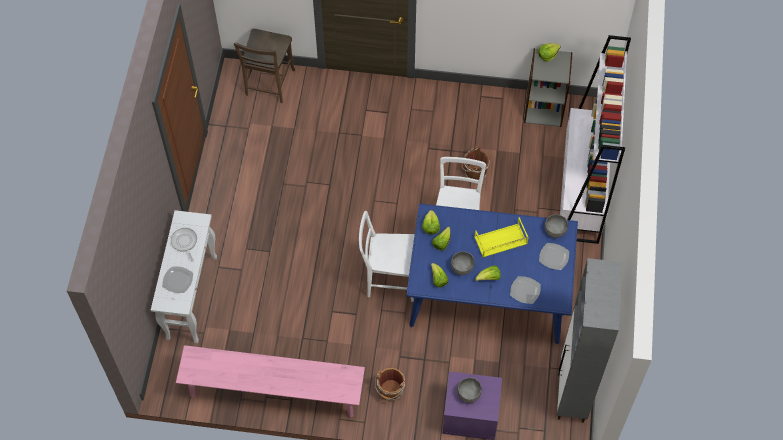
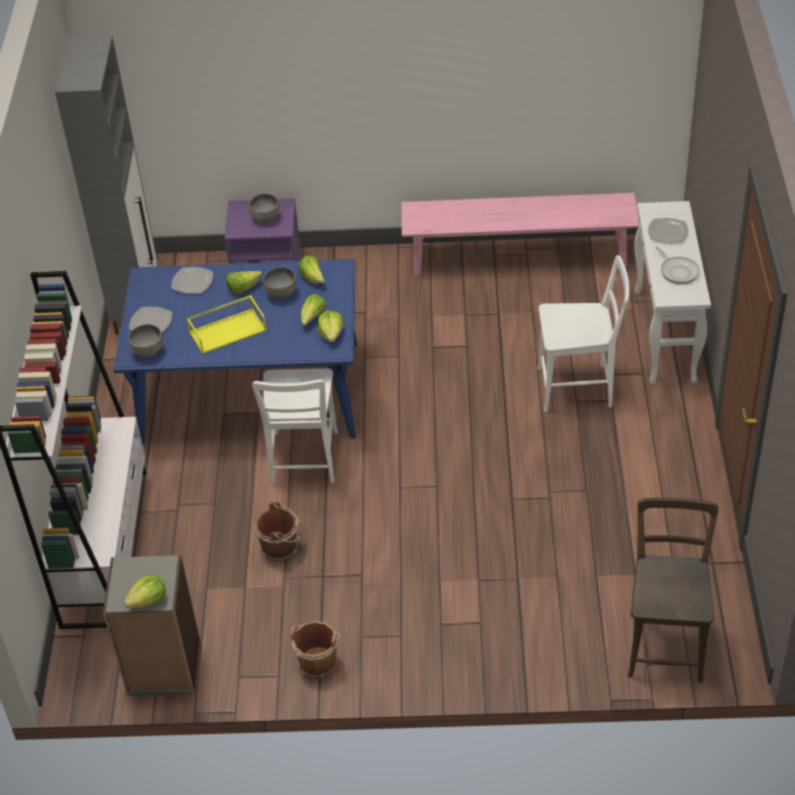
camera: 175 degrees right, 15 degrees down
white chair [359,211,415,302] -> white chair moved to [538,255,630,412]
brown bucket [375,368,405,401] -> brown bucket moved to [291,621,340,678]

